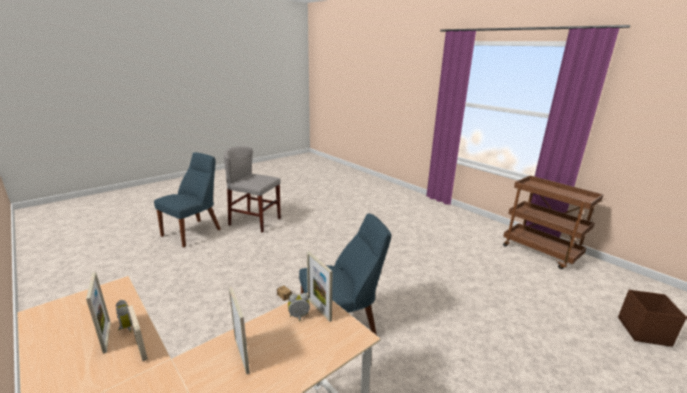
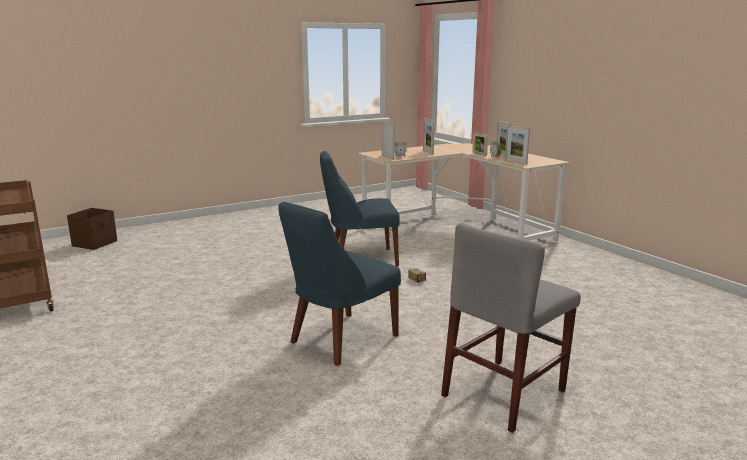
camera: 170 degrees left, 5 degrees down
blue chair [154,152,221,247] -> blue chair moved to [278,202,401,366]
grey chair [224,146,281,233] -> grey chair turned 105 degrees clockwise [441,223,581,433]
none -> picture frame [505,125,530,164]

